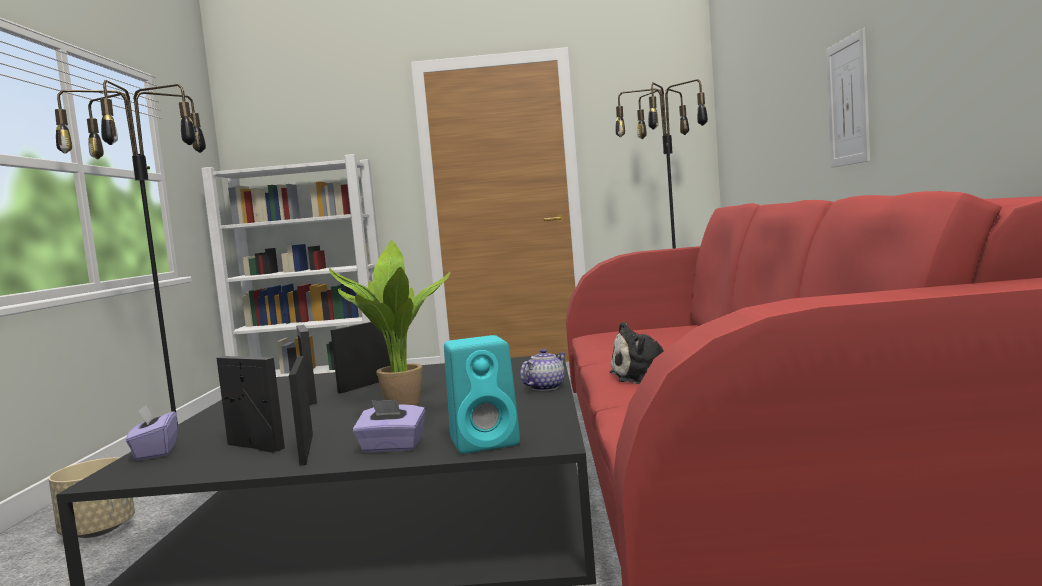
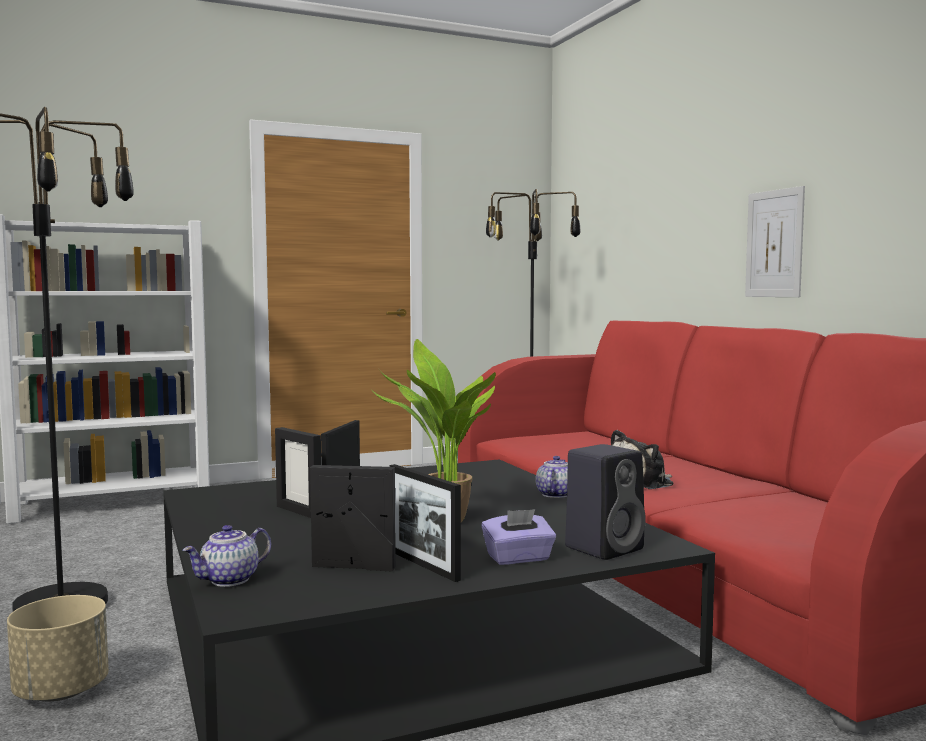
camera: 25 degrees left, 0 degrees up
purple tissue box [126,405,177,461] -> teapot [182,525,271,587]
turquoise speaker [444,335,520,454] -> black speaker [565,444,646,560]

